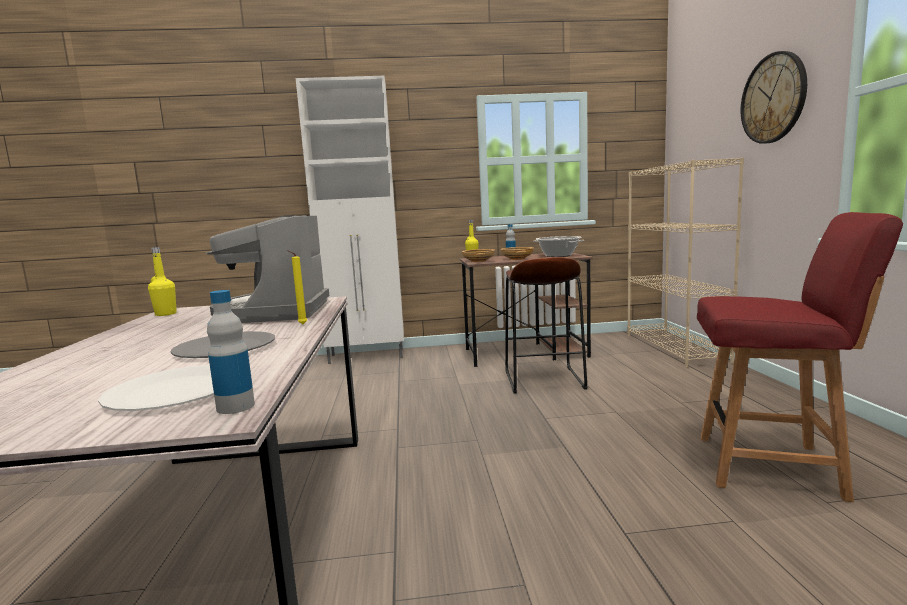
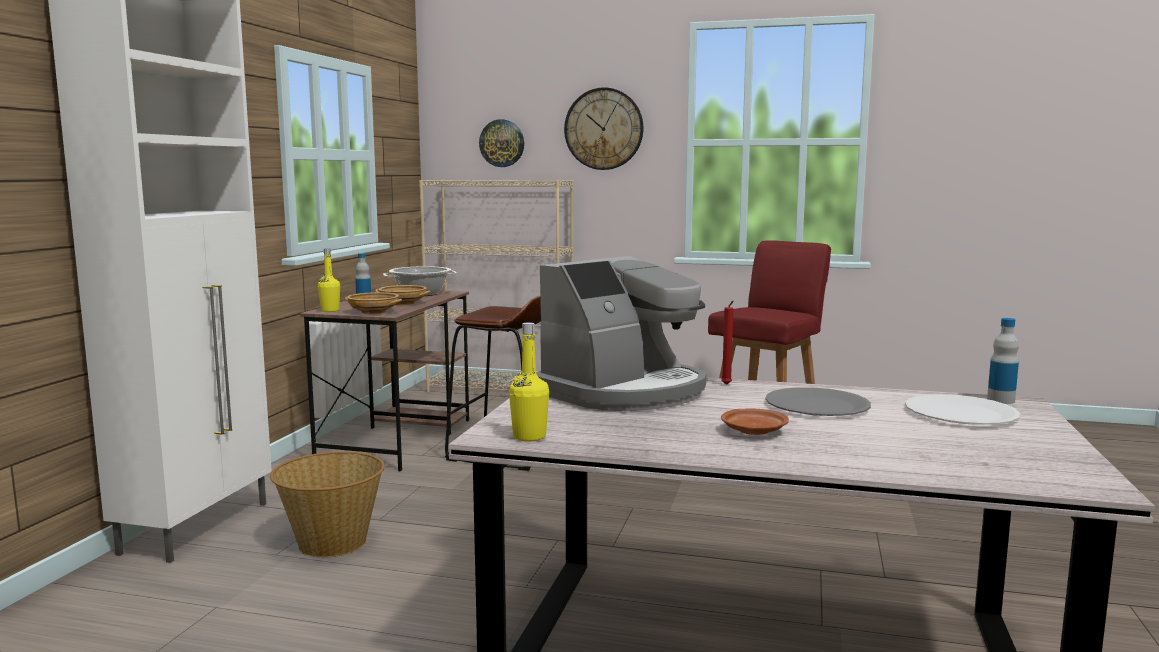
camera: 70 degrees left, 0 degrees up
coffee machine [207,215,329,323] -> coffee machine turned 60 degrees counterclockwise [536,256,707,411]
yellow candle [287,250,307,324] -> red candle [721,300,733,385]
none -> basket [270,451,385,558]
none -> wall clock [479,119,524,167]
none -> brown plate [721,408,789,435]

